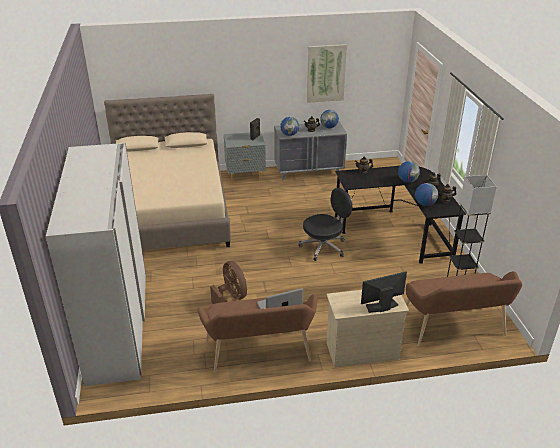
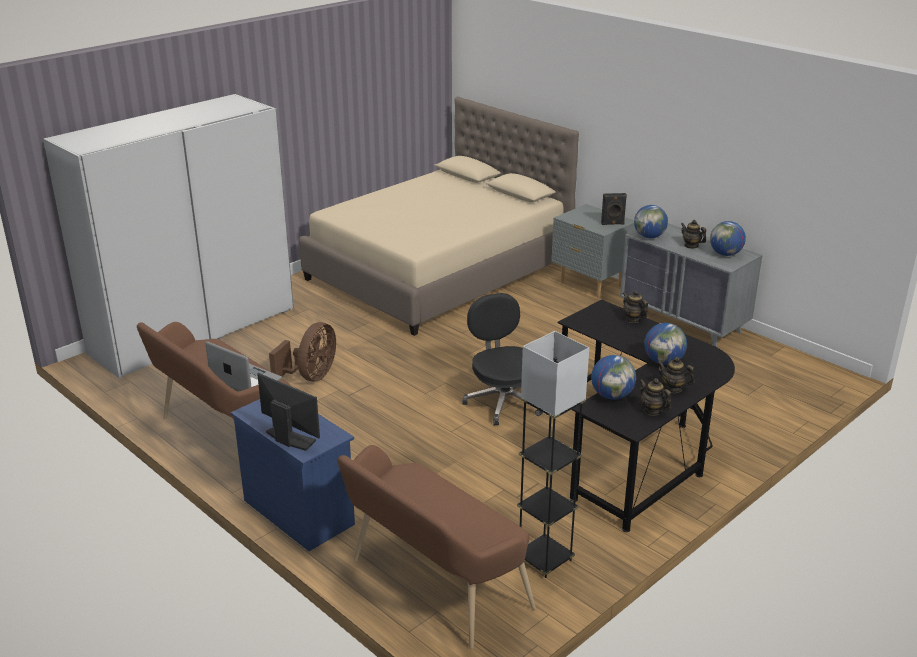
camera: 55 degrees right, 5 degrees down
black office chair [298,188,353,261] -> black office chair turned 135 degrees counterclockwise [462,293,543,425]
picture [307,44,347,103] -> none
beige dresser [326,290,409,368] -> blue dresser [231,399,355,551]

